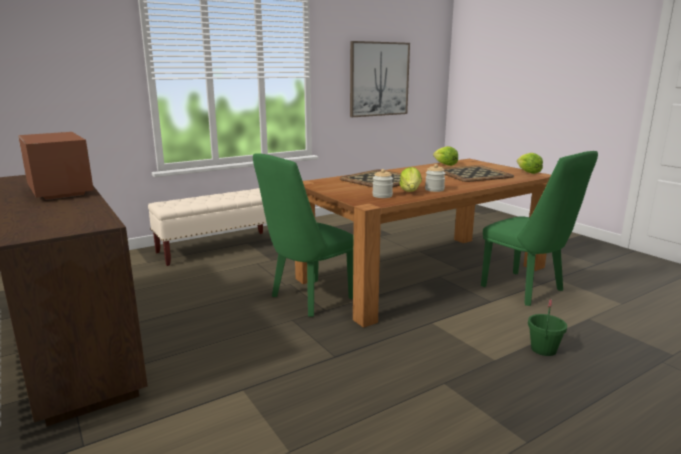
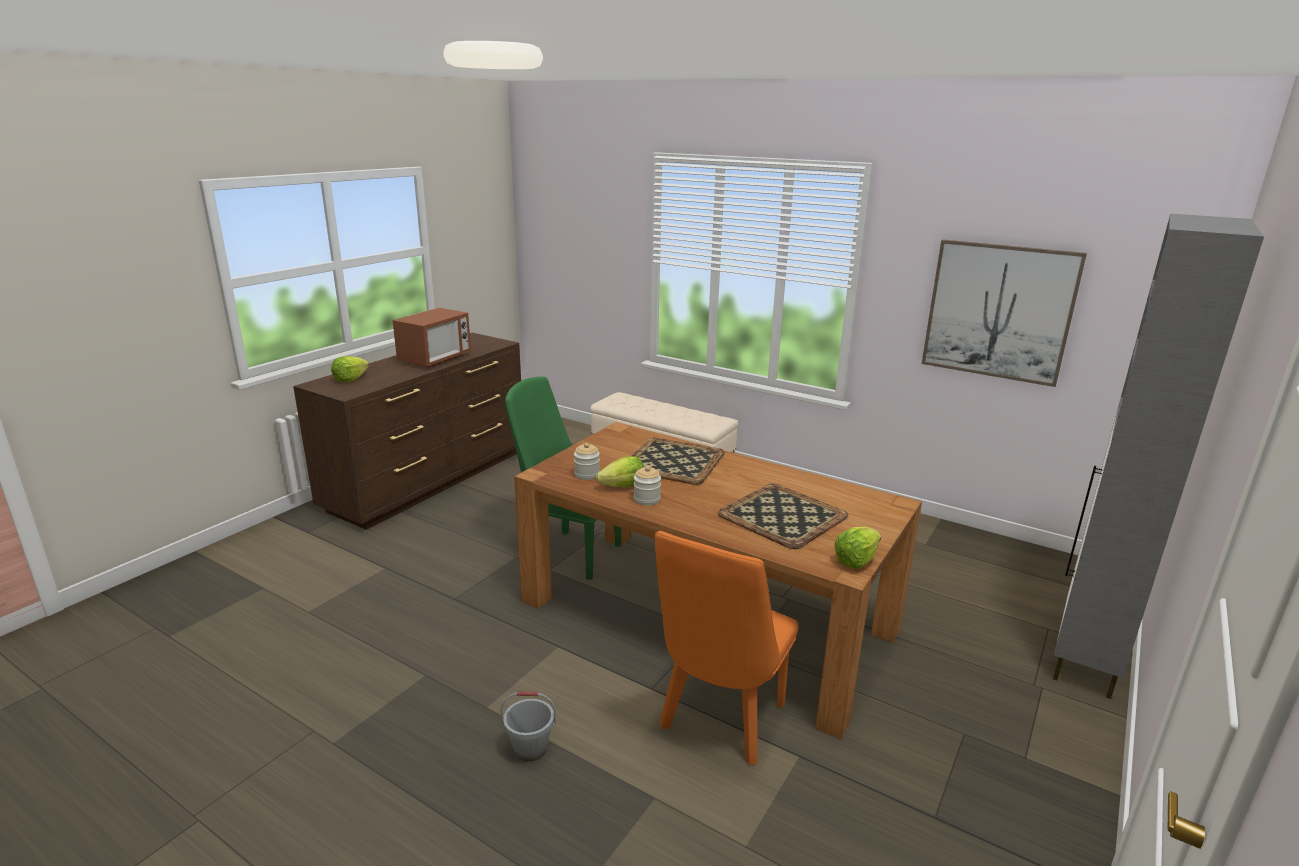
camera: 65 degrees right, 5 degrees up
lettuce [433,146,458,166] -> lettuce moved to [331,356,369,382]
green chair [481,151,598,306] -> orange chair [655,531,799,765]
green bucket [528,299,567,356] -> grey bucket [501,691,556,761]
none -> grey cabinet [1053,214,1264,699]

